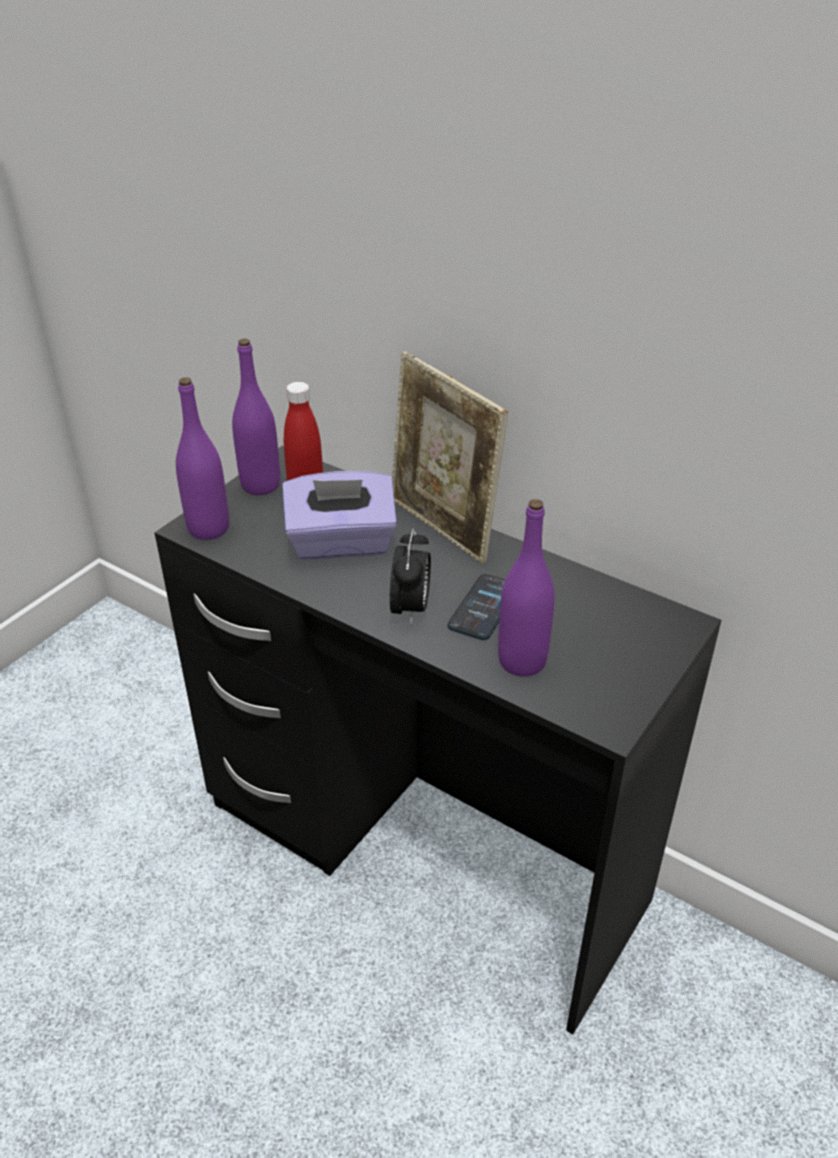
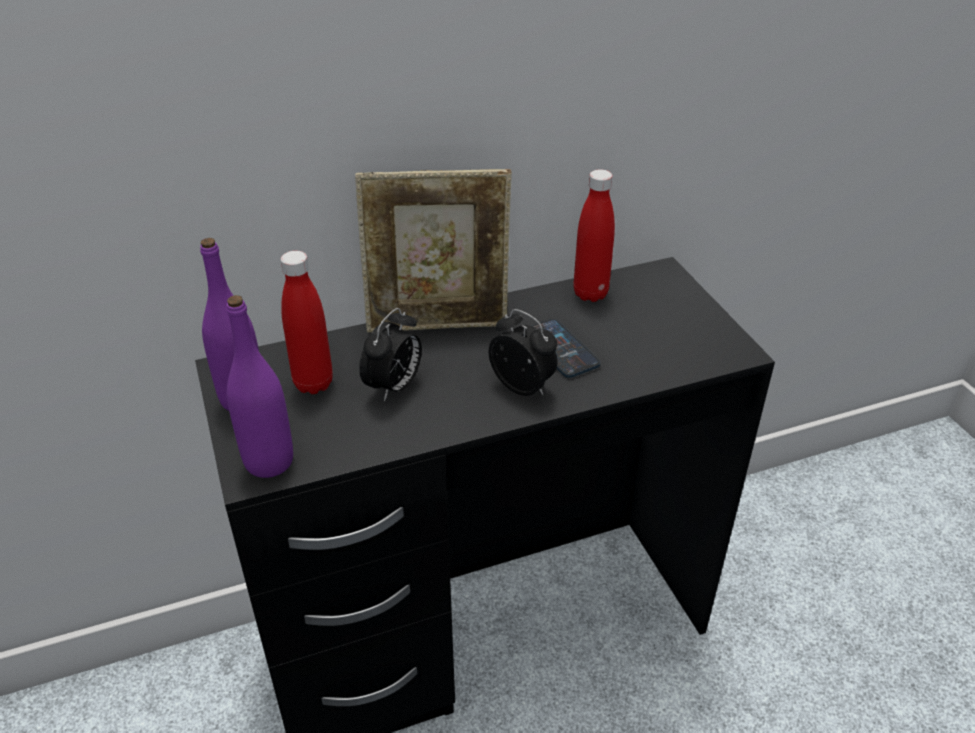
camera: 55 degrees left, 0 degrees up
purple tissue box [282,471,397,560] -> alarm clock [359,308,422,401]
purple bottle [498,499,555,677] -> none
none -> red bottle [573,169,615,302]

